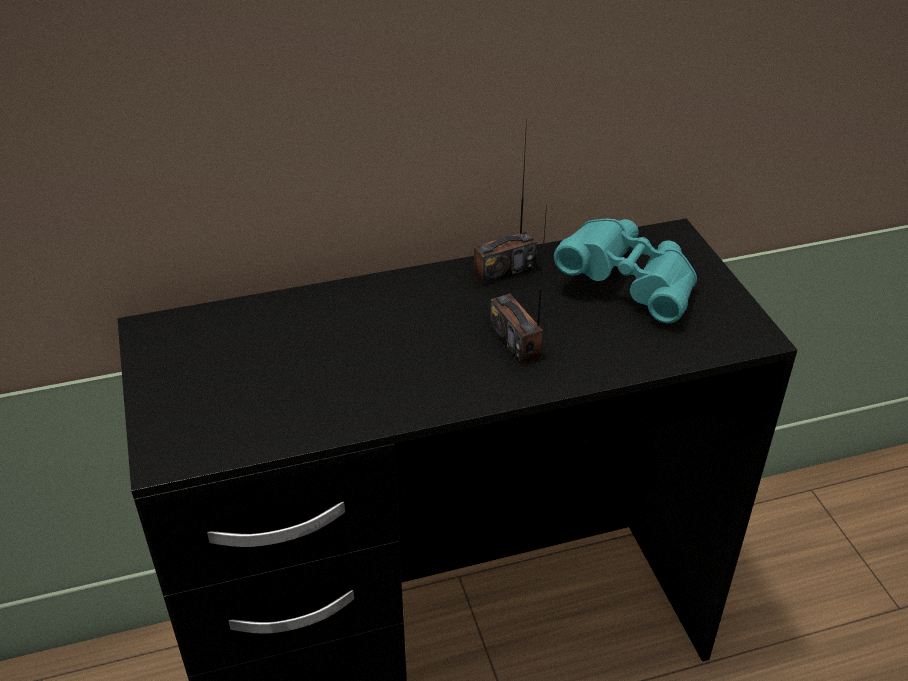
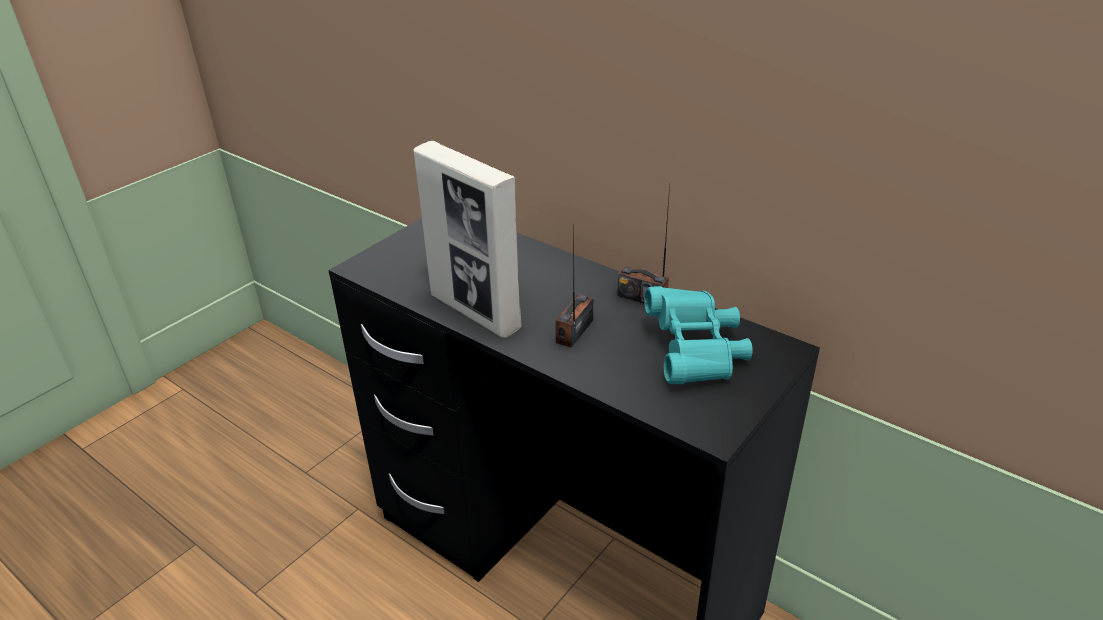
camera: 55 degrees right, 5 degrees down
none -> picture frame [414,141,522,338]

